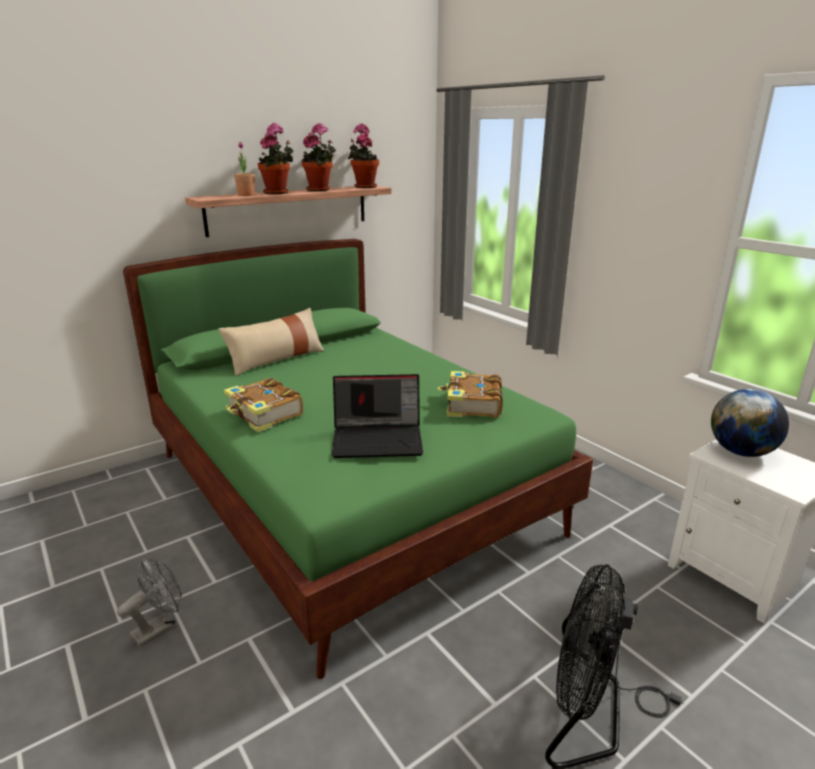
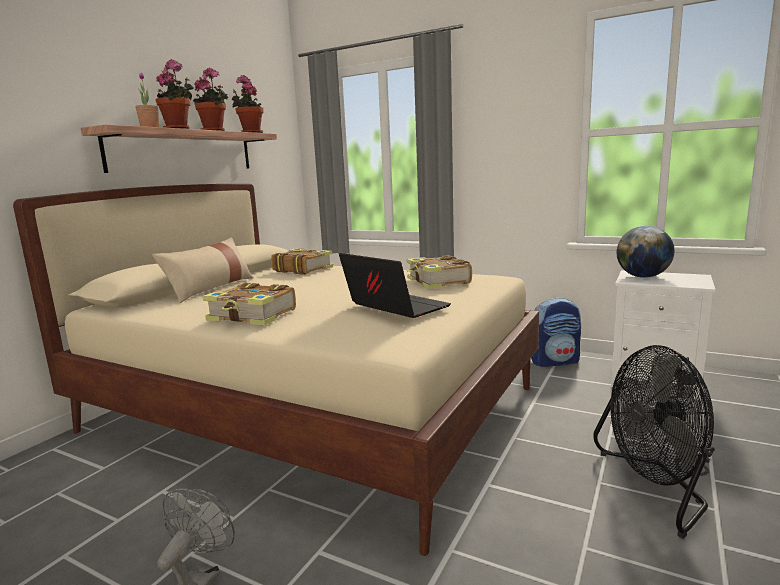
camera: 25 degrees left, 10 degrees down
green bed [123,239,593,679] -> beige bed [13,184,539,556]
laptop [332,374,423,458] -> laptop turned 105 degrees counterclockwise [339,253,451,318]
none -> book [271,248,333,275]
none -> backpack [531,297,581,367]

